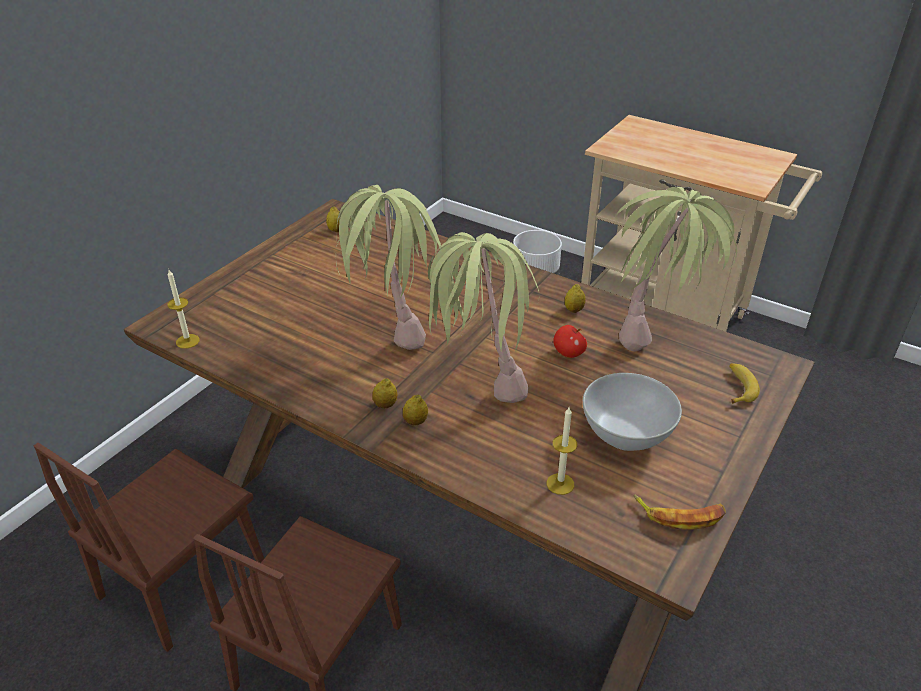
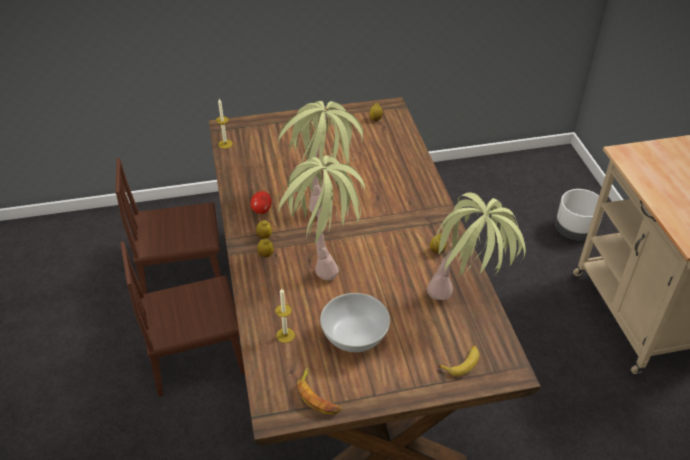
camera: 45 degrees right, 5 degrees up
apple [553,325,587,358] -> apple moved to [250,191,271,214]

